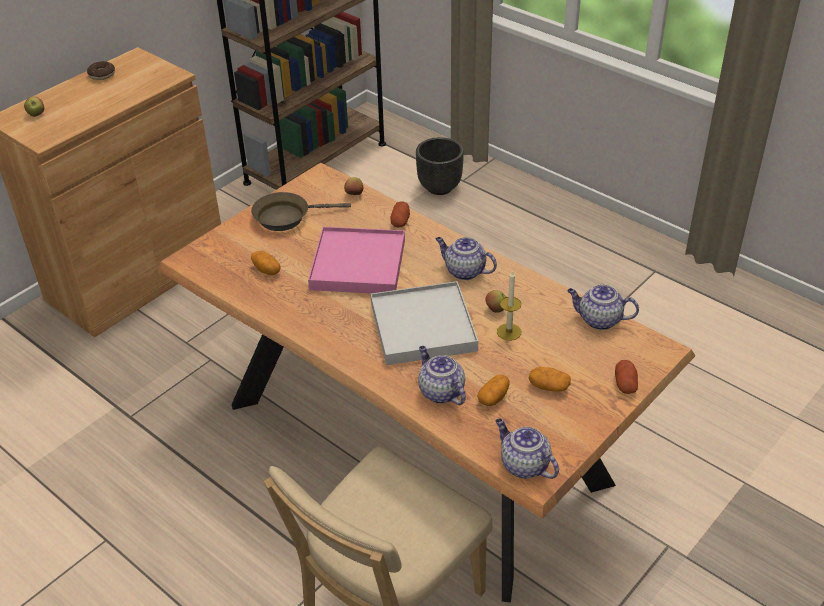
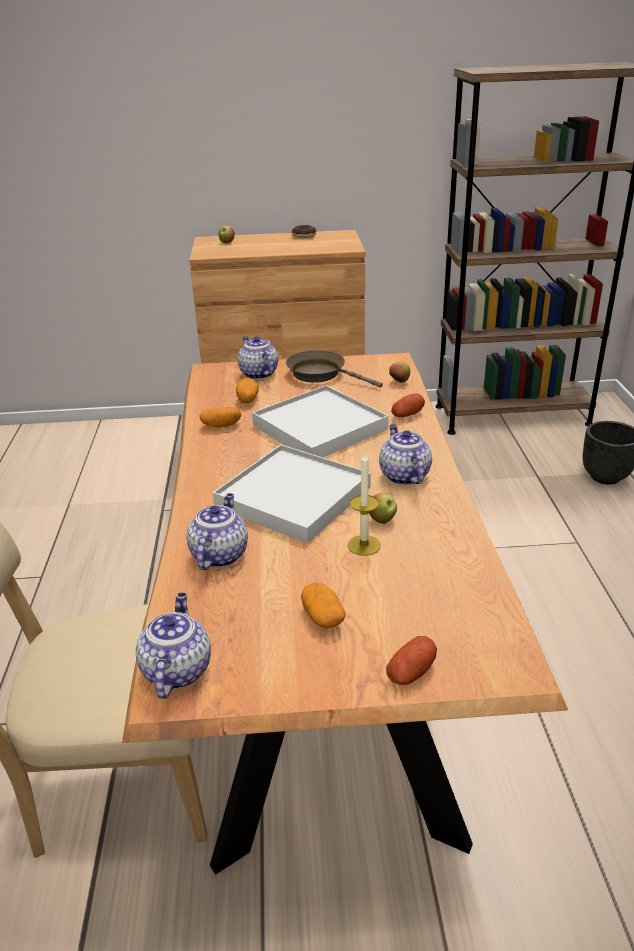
camera: 45 degrees right, 10 degrees down
pink tray [308,227,405,293] -> white tray [252,385,389,457]
potato [477,374,510,406] -> potato moved to [200,407,241,427]
teapot [567,284,639,330] -> teapot moved to [238,336,278,379]

